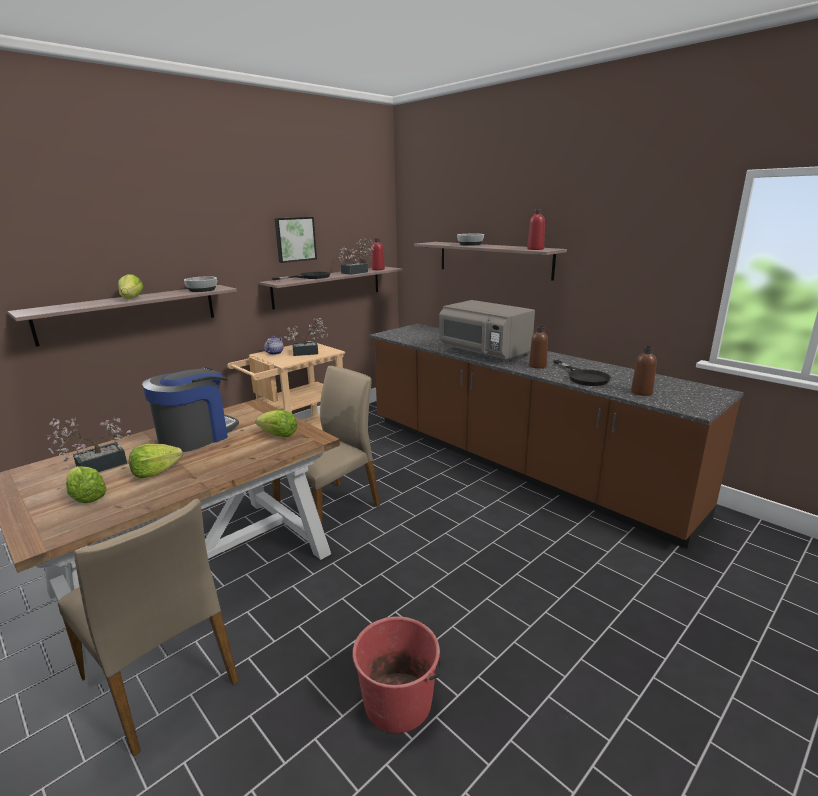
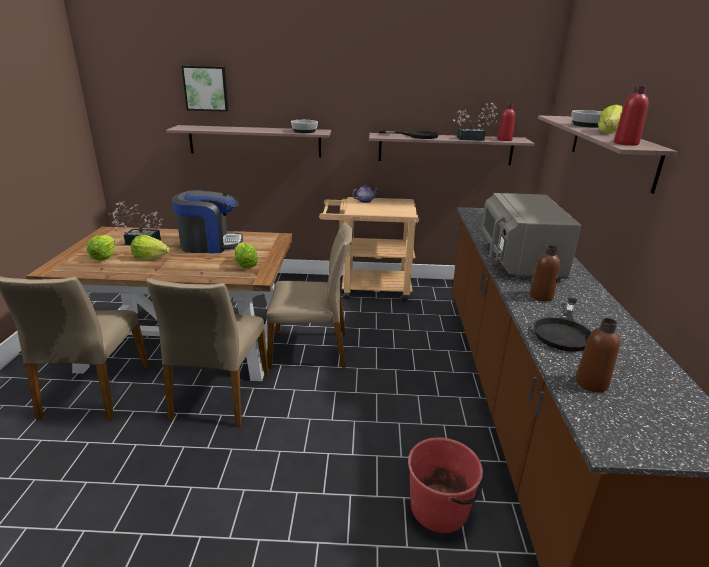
camera: 45 degrees right, 5 degrees up
lettuce [118,274,144,299] -> lettuce moved to [598,104,623,133]
picture [274,217,317,263] -> picture moved to [181,66,228,112]
potted plant [284,318,328,356] -> none
red bucket [352,616,443,733] -> red bucket moved to [408,437,483,533]
none -> beige chair [146,278,268,427]

